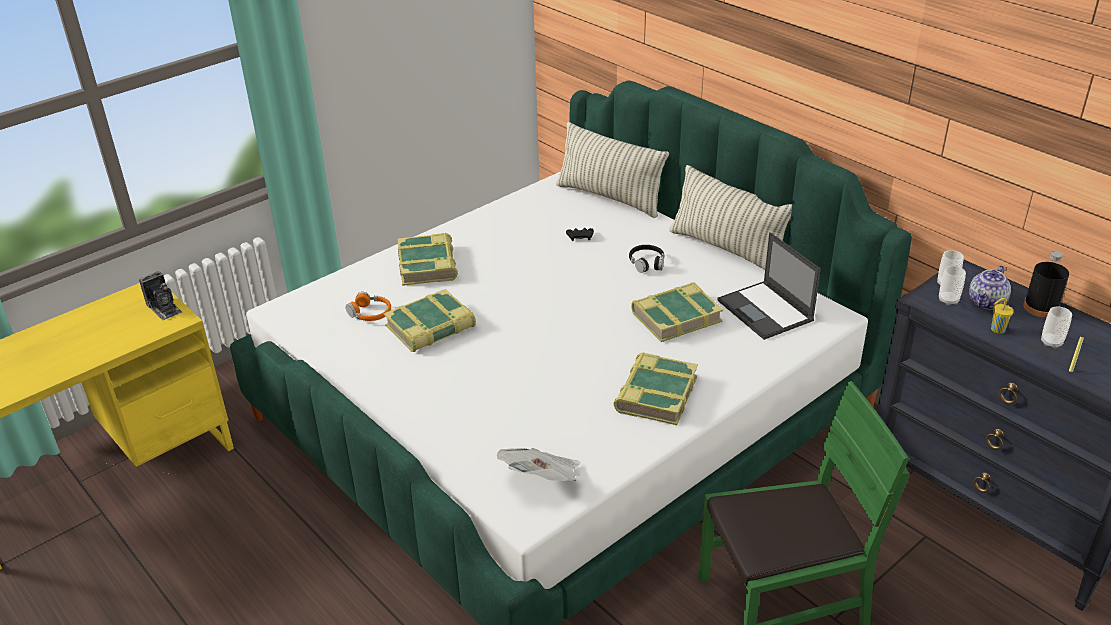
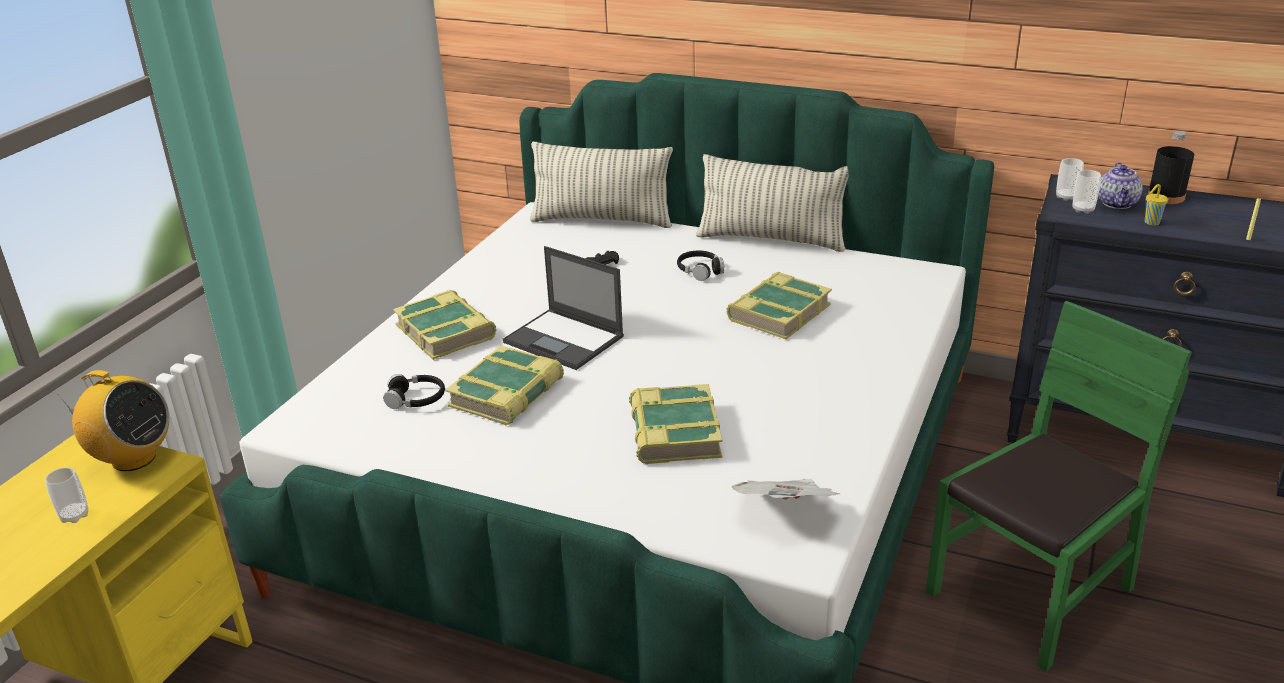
camera: 25 degrees left, 5 degrees down
camera [139,271,182,321] -> radio [57,370,169,471]
orange headphones [346,292,391,321] -> black headphones [383,374,445,409]
book [614,352,698,425] -> book moved to [629,384,722,464]
laptop [717,232,821,340] -> laptop moved to [503,246,624,370]
cup [1041,306,1072,349] -> cup moved to [45,467,89,523]

